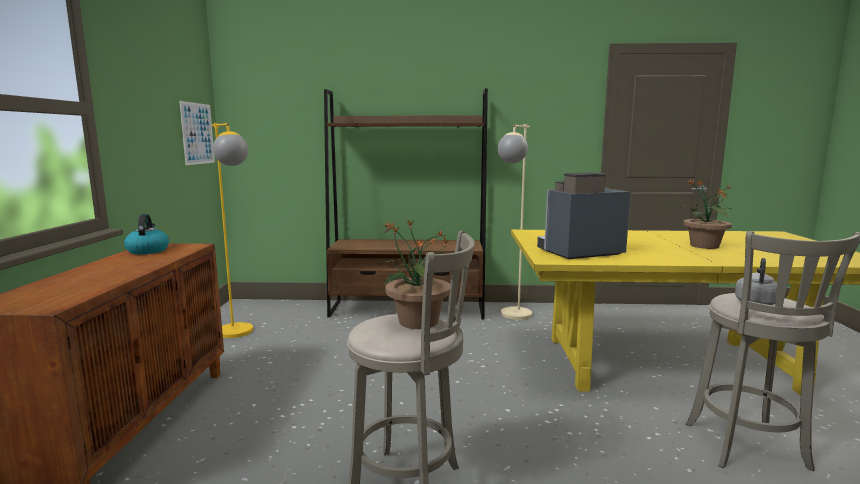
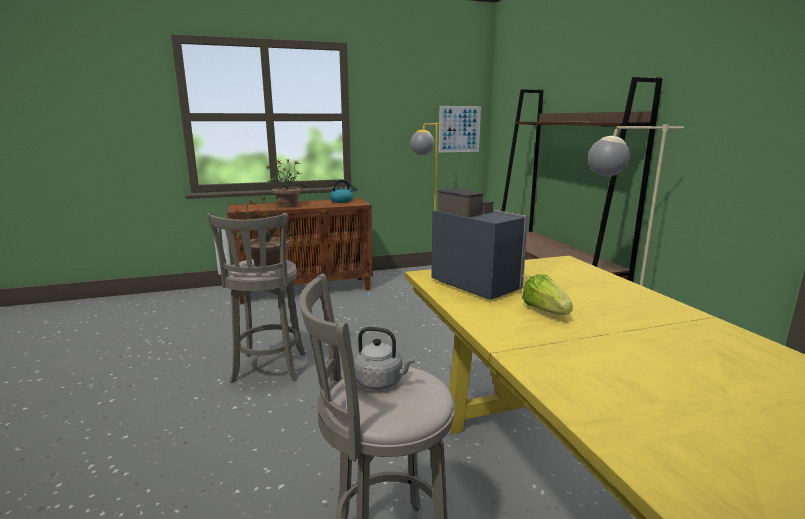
camera: 70 degrees right, 5 degrees up
potted plant [677,179,732,249] -> potted plant moved to [266,159,305,208]
none -> lettuce [522,274,573,315]

